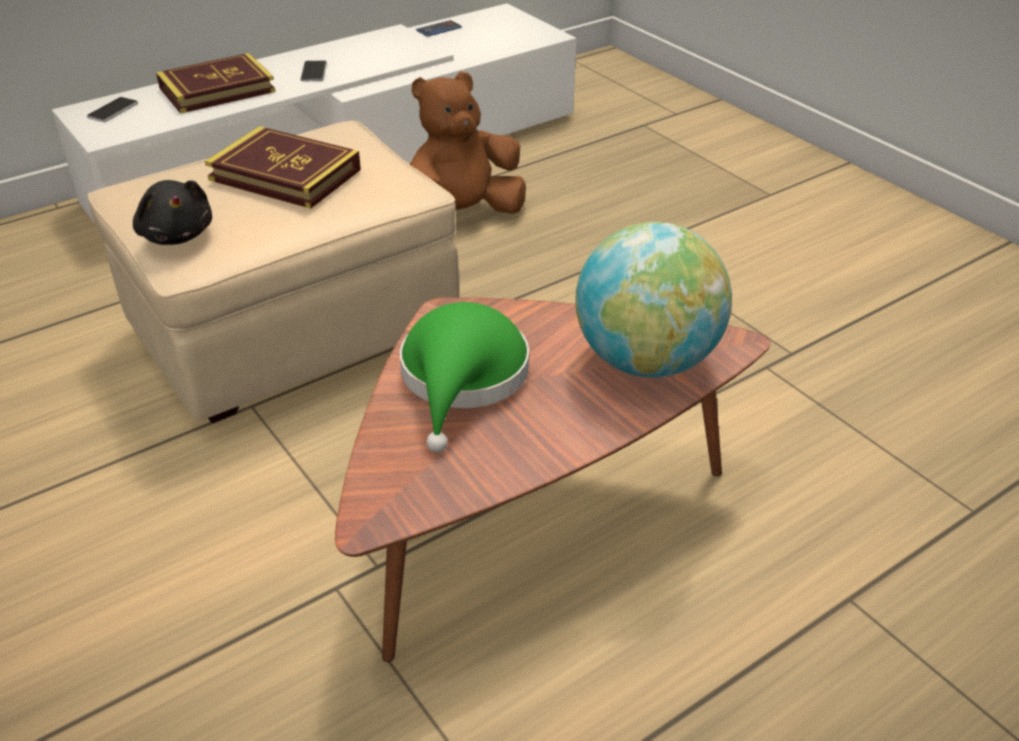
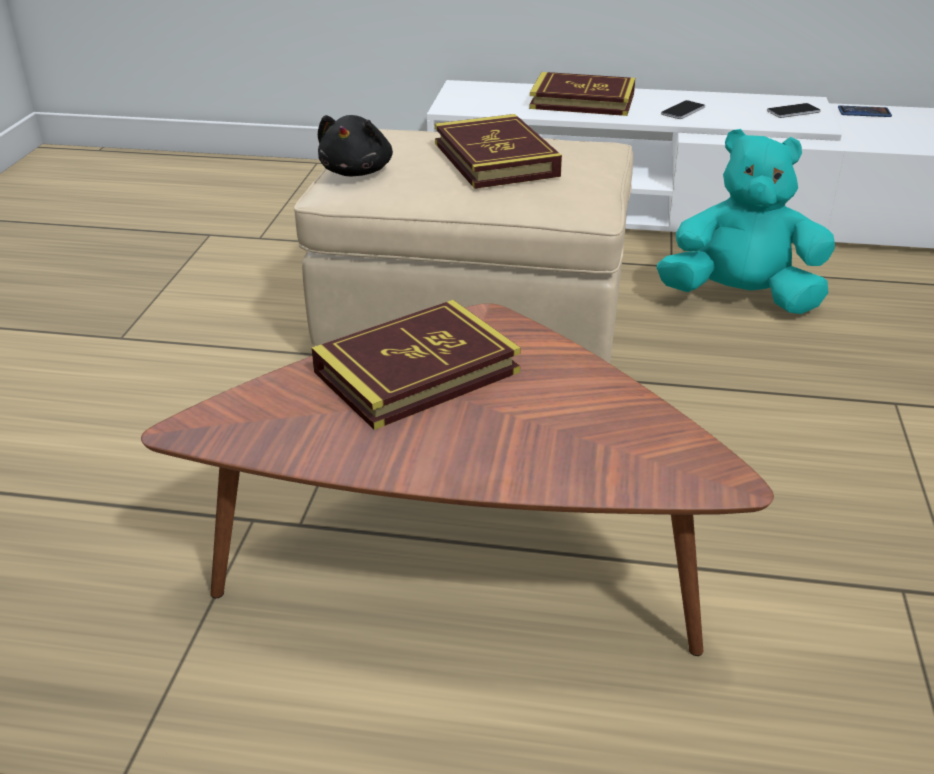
camera: 45 degrees right, 5 degrees down
phone [87,97,138,122] -> phone moved to [767,103,820,118]
green hat [400,302,529,453] -> book [311,300,521,430]
brown plush toy [410,72,526,214] -> turquoise plush toy [657,129,835,314]
globe [575,222,732,377] -> none

